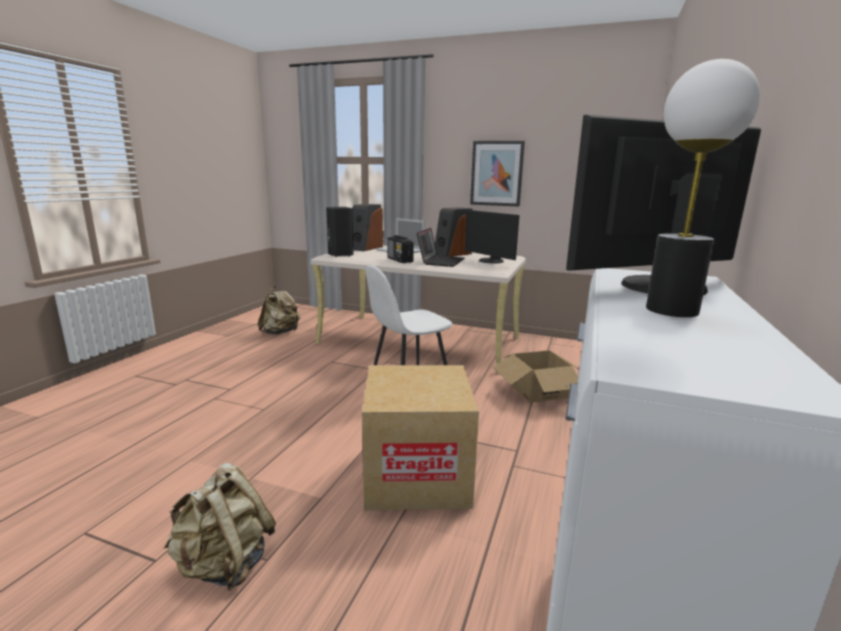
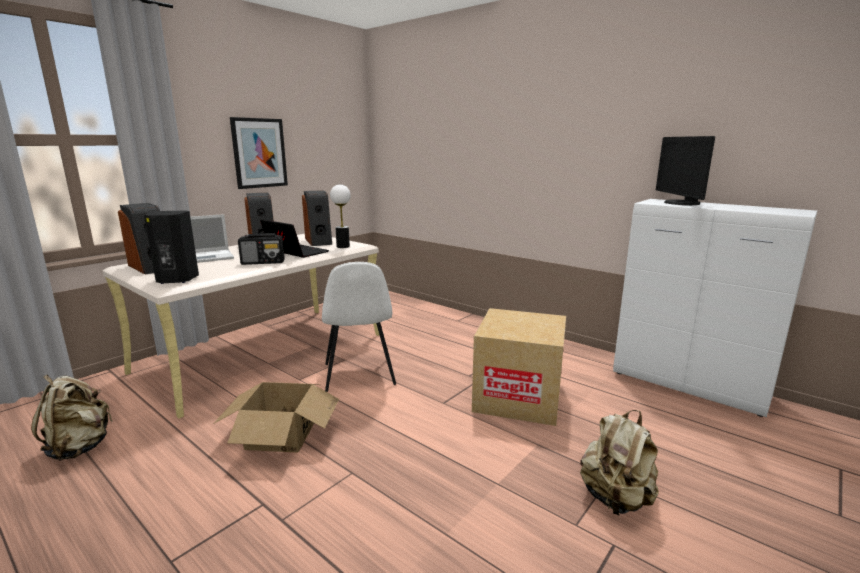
camera: 70 degrees left, 0 degrees up
monitor [465,210,520,263] -> speaker [302,190,332,246]
cardboard box [493,350,579,403] -> cardboard box moved to [213,382,339,453]
table lamp [646,59,760,317] -> table lamp moved to [330,184,351,248]

